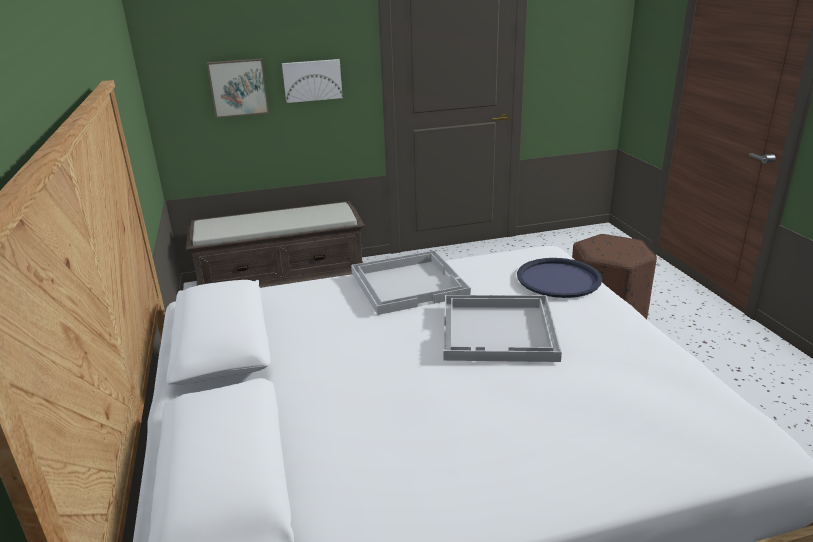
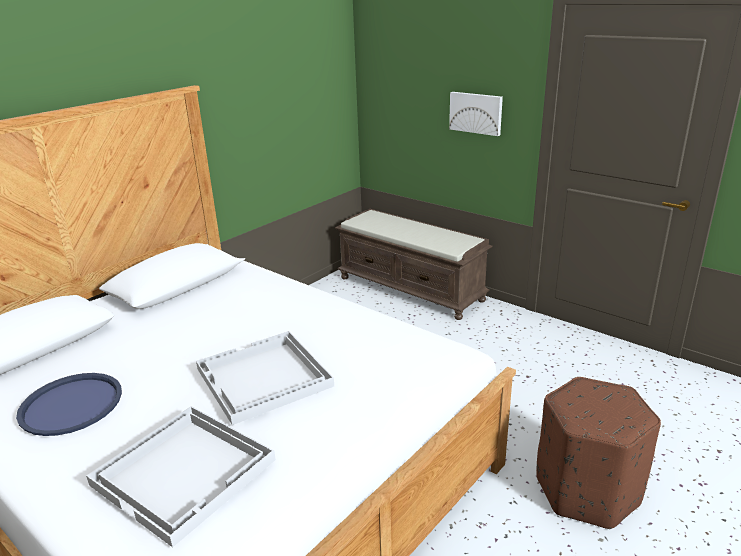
camera: 55 degrees right, 0 degrees up
picture [207,59,269,118] -> none
white tray [351,250,471,315] -> white tray moved to [86,406,276,547]
blue tray [517,258,602,298] -> blue tray moved to [16,373,122,436]

